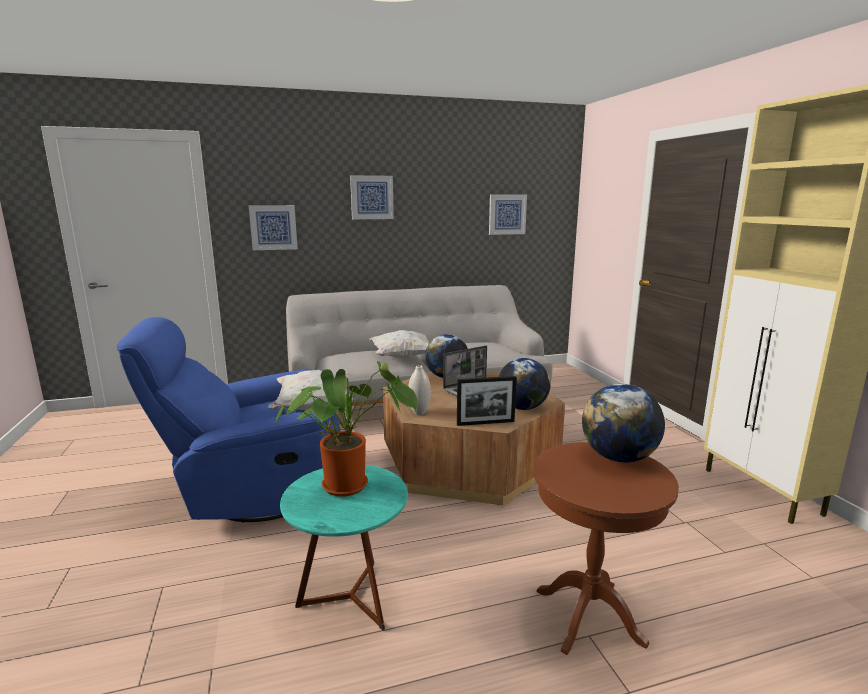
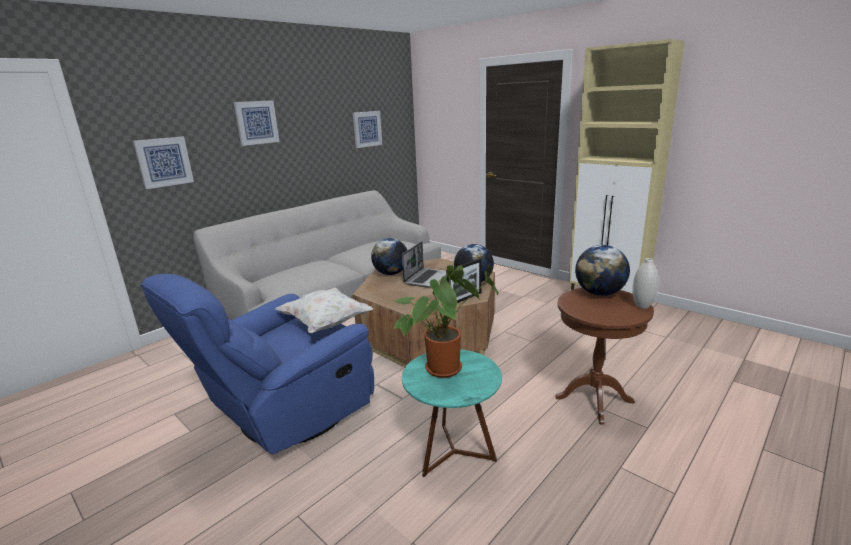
camera: 30 degrees left, 5 degrees up
white pillow [369,330,429,358] -> none
white vase [408,365,431,415] -> white vase moved to [632,258,659,309]

